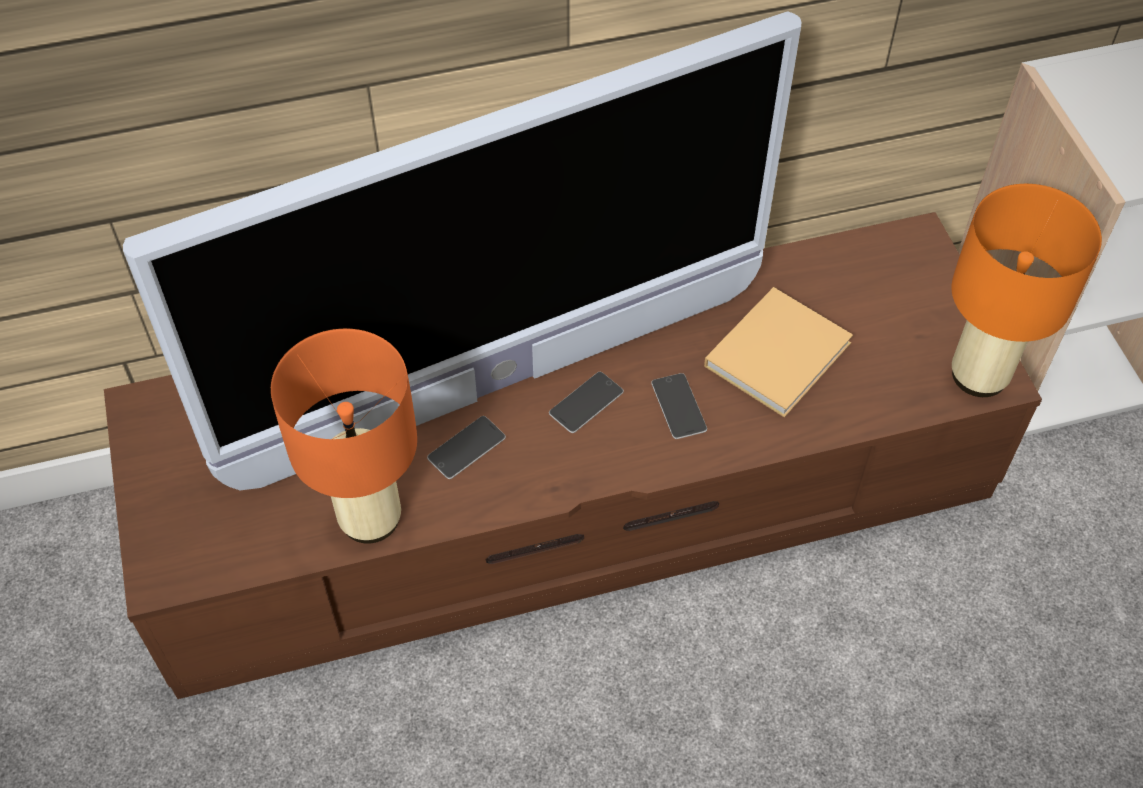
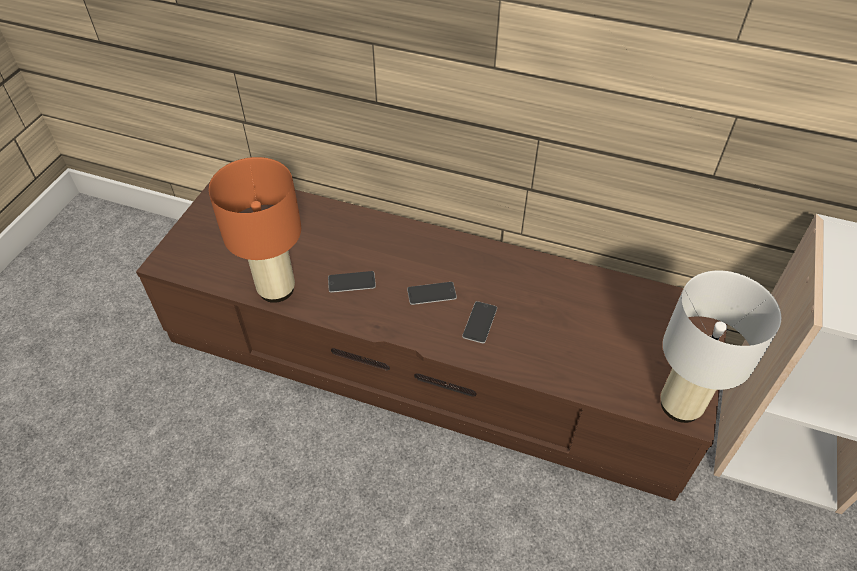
camera: 35 degrees right, 5 degrees down
television [123,11,801,490] -> none
beige book [704,287,853,418] -> none
orange table lamp [951,184,1102,397] -> white table lamp [661,270,781,423]

